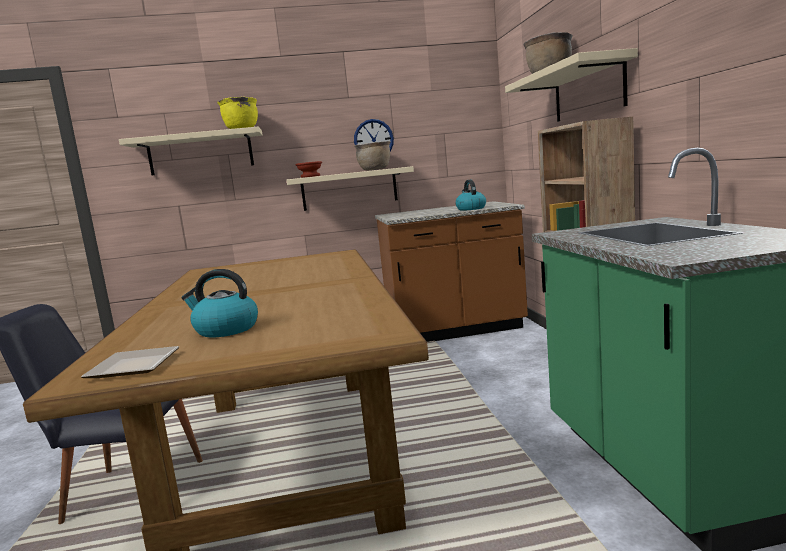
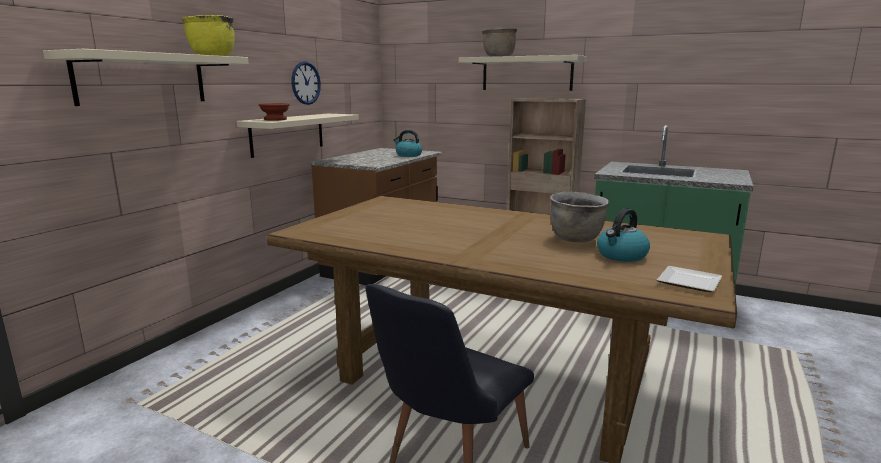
camera: 55 degrees left, 5 degrees up
brown cooking pot [354,141,391,171] -> brown cooking pot moved to [550,192,610,242]

